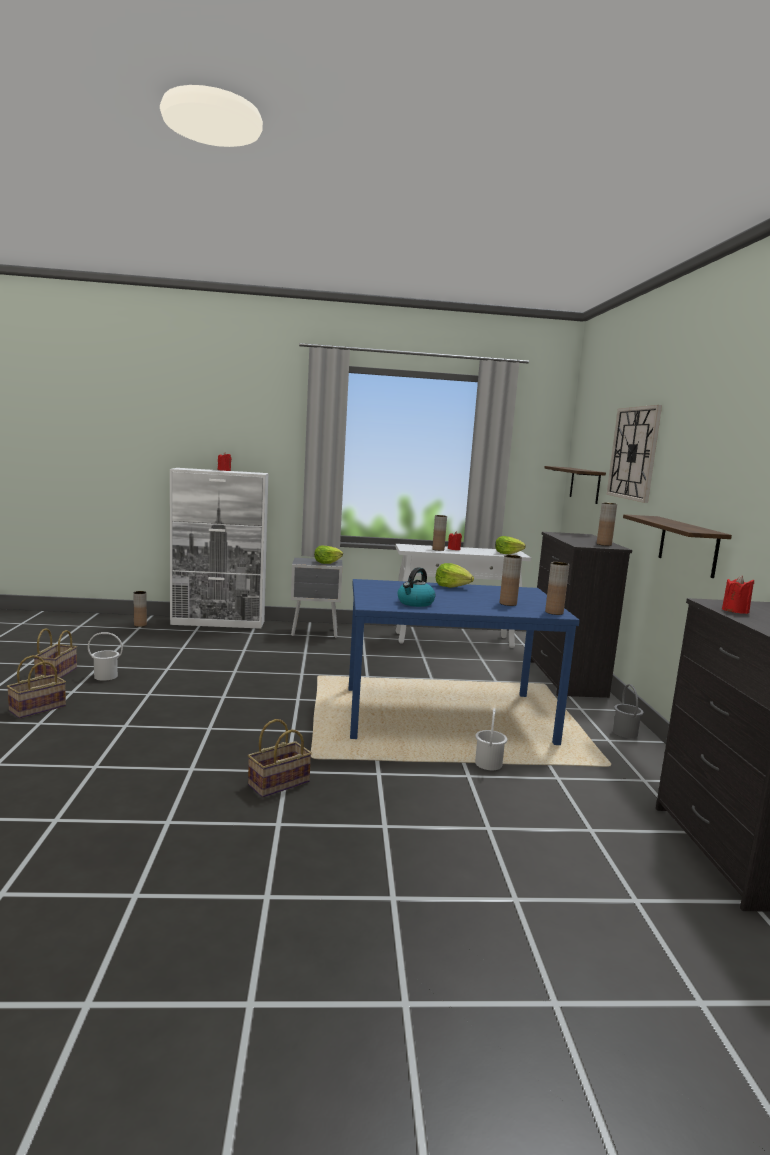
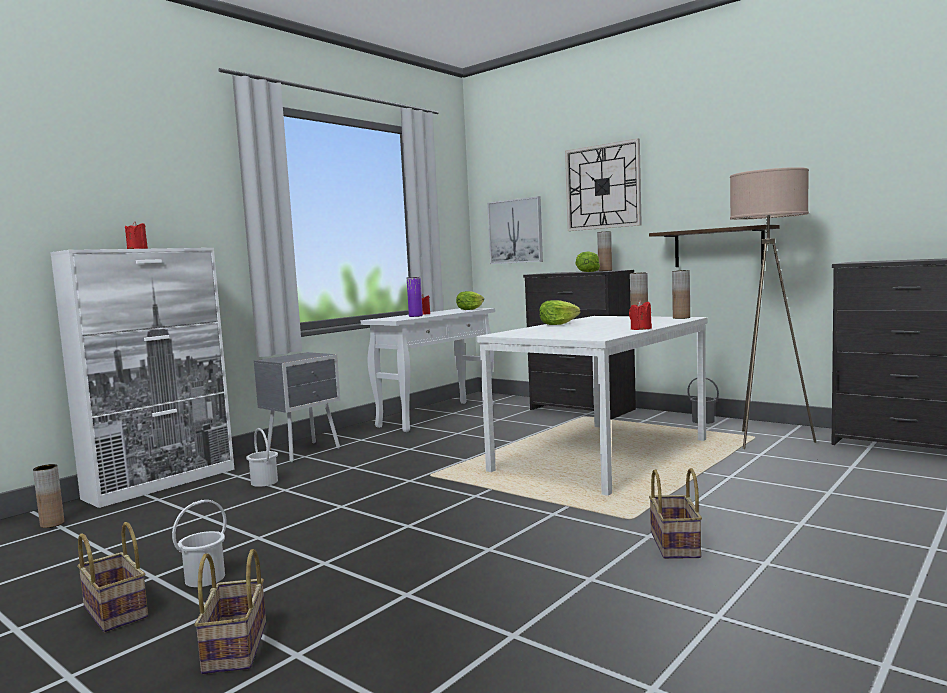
camera: 45 degrees left, 5 degrees down
lettuce [314,545,343,564] -> lettuce moved to [575,251,600,272]
blue dining table [349,579,580,745] -> white dining table [477,316,708,496]
kettle [398,567,436,607] -> none
brown vase [432,515,447,551] -> purple vase [407,277,423,317]
white bucket [475,708,508,770] -> white bucket moved to [246,428,278,487]
shelf [544,466,606,504] -> picture [487,196,543,264]
red candle [722,575,754,614] -> red candle moved to [629,300,652,330]
none -> beige floor lamp [730,167,816,449]

